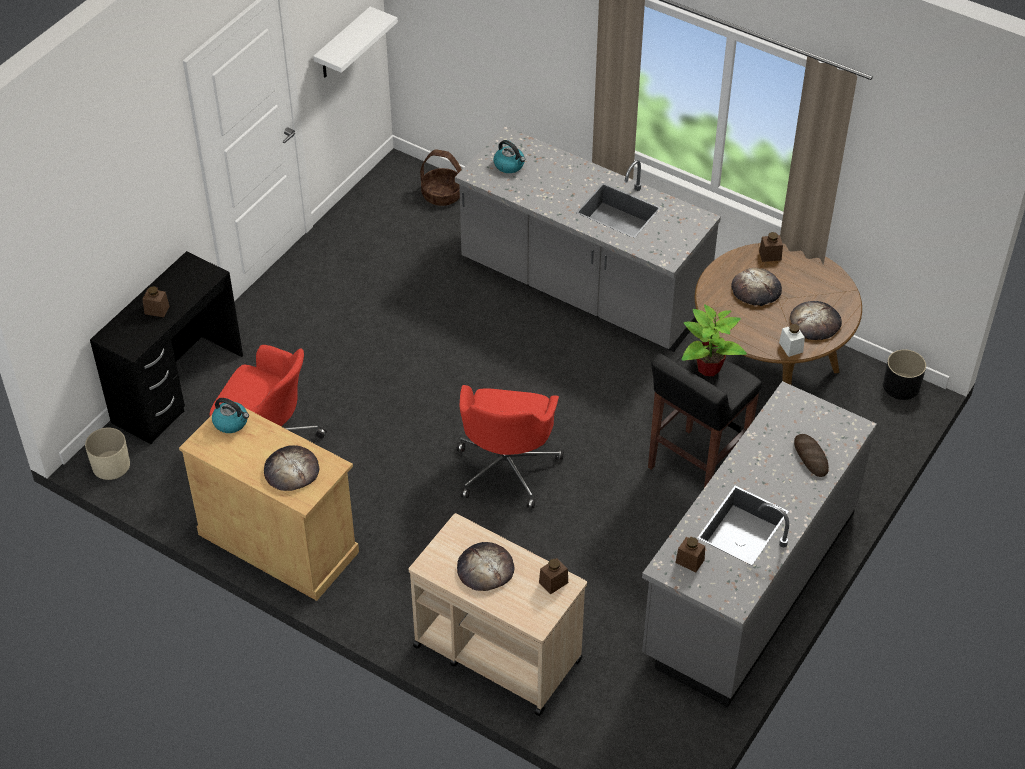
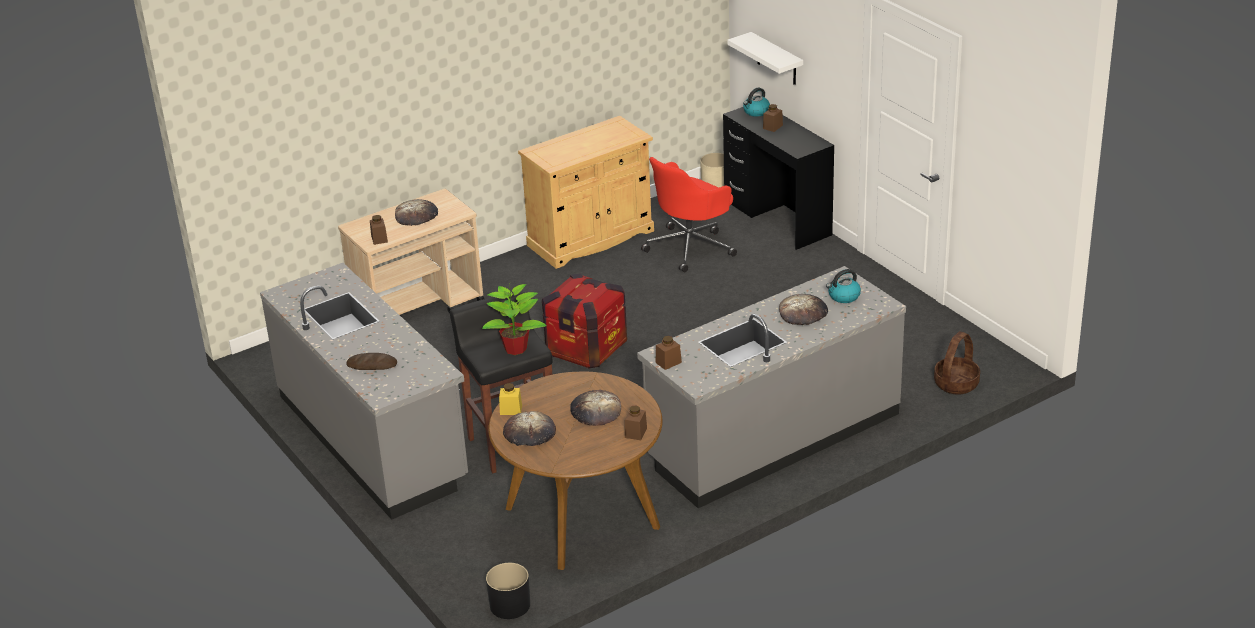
camera: 115 degrees right, 15 degrees down
kettle [212,398,249,433] -> kettle moved to [743,88,770,117]
bread [264,445,319,491] -> bread moved to [779,294,828,325]
white shelf [313,6,398,78] -> white shelf moved to [728,32,803,85]
red office chair [457,385,564,508] -> crate [542,273,627,368]
brown jar [675,537,705,573] -> brown jar moved to [656,336,682,370]
white jar [779,324,805,357] -> yellow jar [499,383,522,415]

